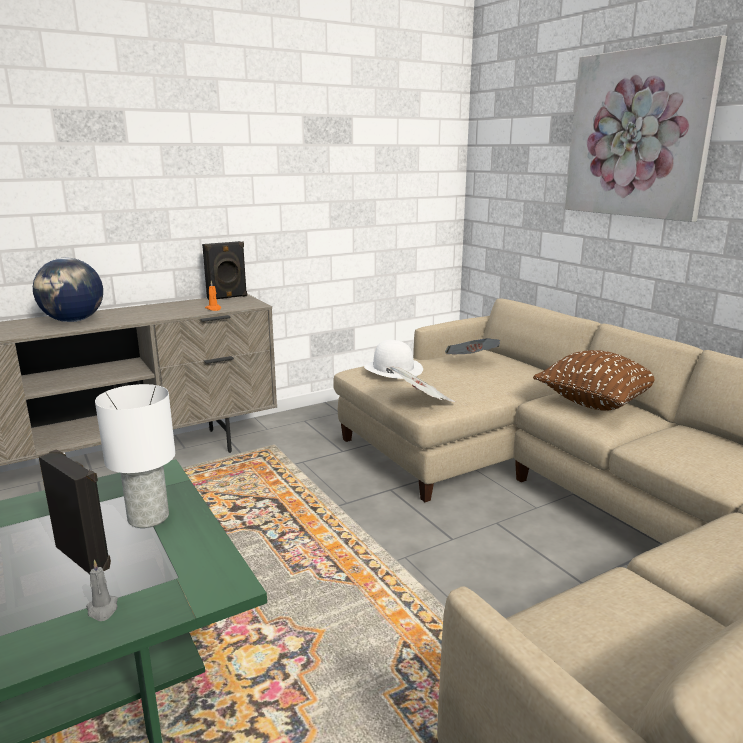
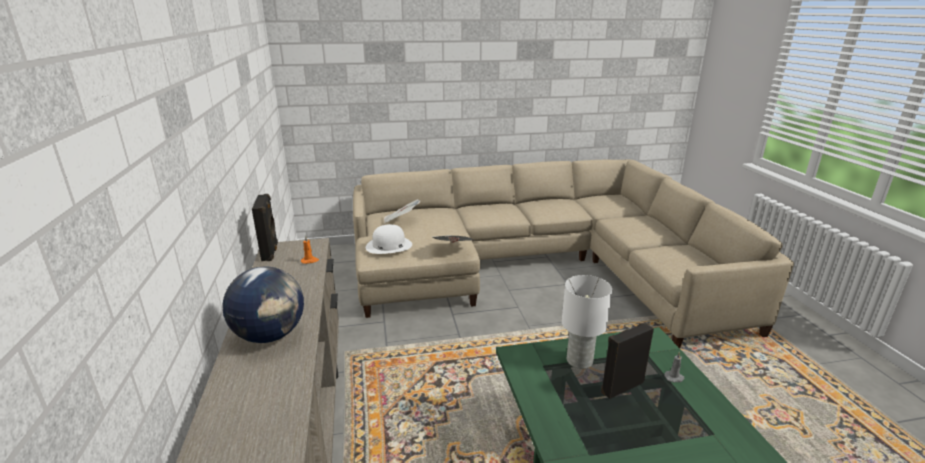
camera: 70 degrees left, 5 degrees up
brown pillow [533,350,654,411] -> none
picture [565,35,727,222] -> none

